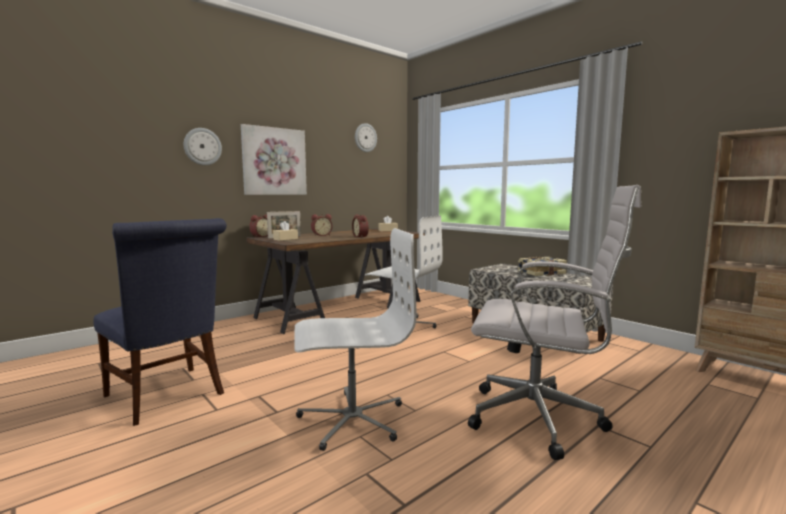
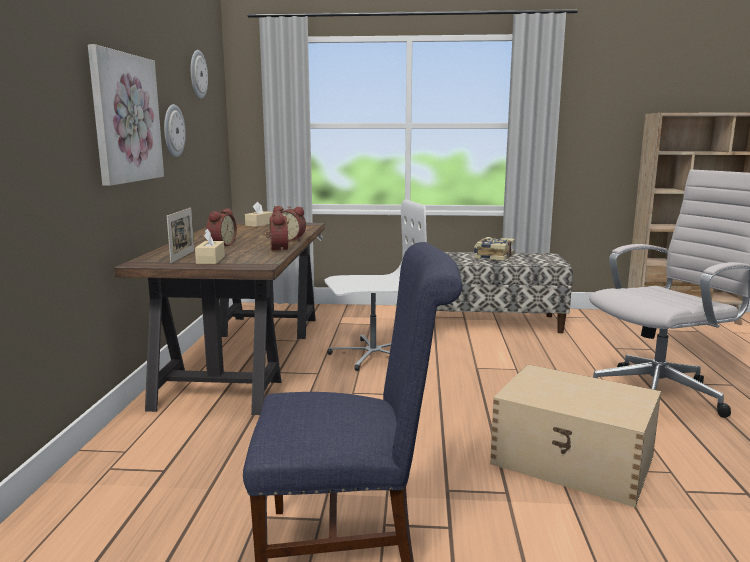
camera: 45 degrees left, 5 degrees up
wall clock [183,128,222,165] -> wall clock moved to [164,104,186,157]
alarm clock [249,215,268,238] -> alarm clock moved to [266,211,288,252]
white office chair [294,228,416,451] -> beige storage box [490,364,661,507]

